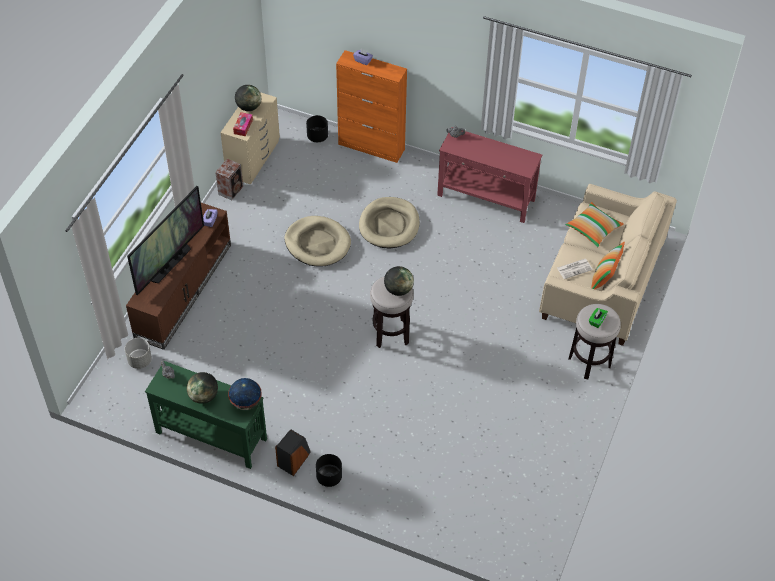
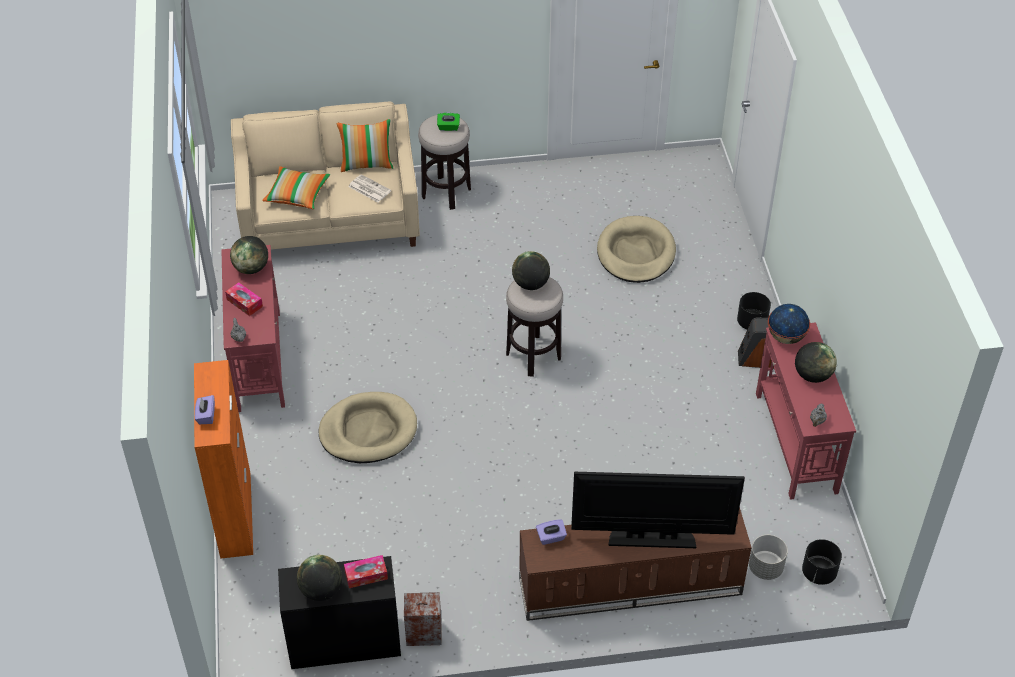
camera: 120 degrees left, 5 degrees down
green console table [145,361,267,469] -> red console table [756,322,856,500]
beige dresser [220,92,280,185] -> black dresser [278,556,401,669]
beige dog bed [284,216,351,267] -> beige dog bed moved to [597,216,676,283]
black planter [306,115,328,143] -> black planter moved to [802,539,842,585]
none -> tissue box [225,282,263,316]
none -> globe [230,236,268,274]

